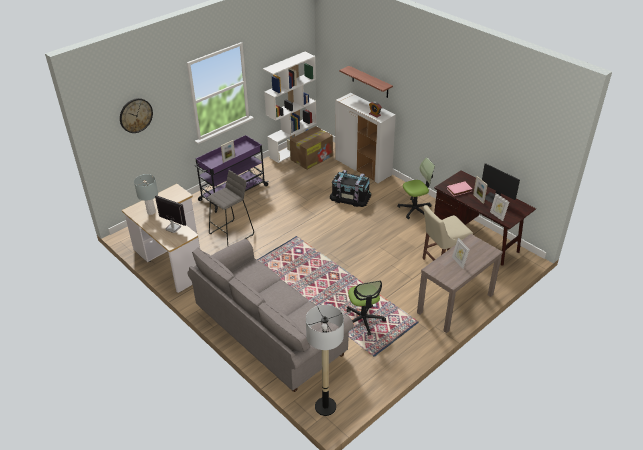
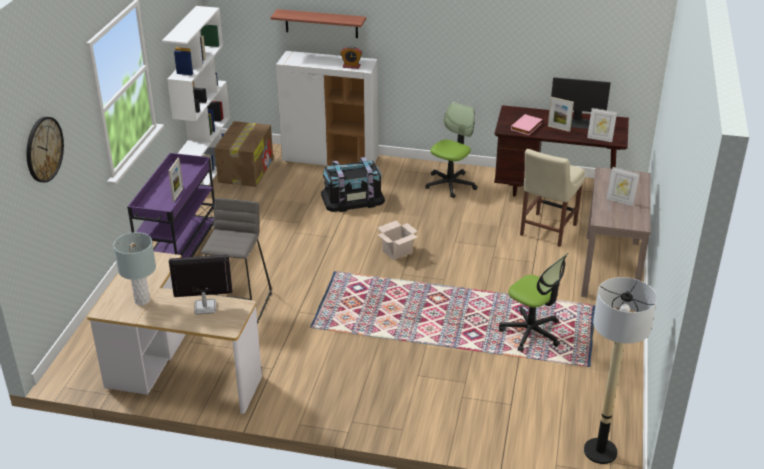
camera: 35 degrees left, 5 degrees down
grey sofa [188,239,354,392] -> none
none -> cardboard box [377,221,418,260]

